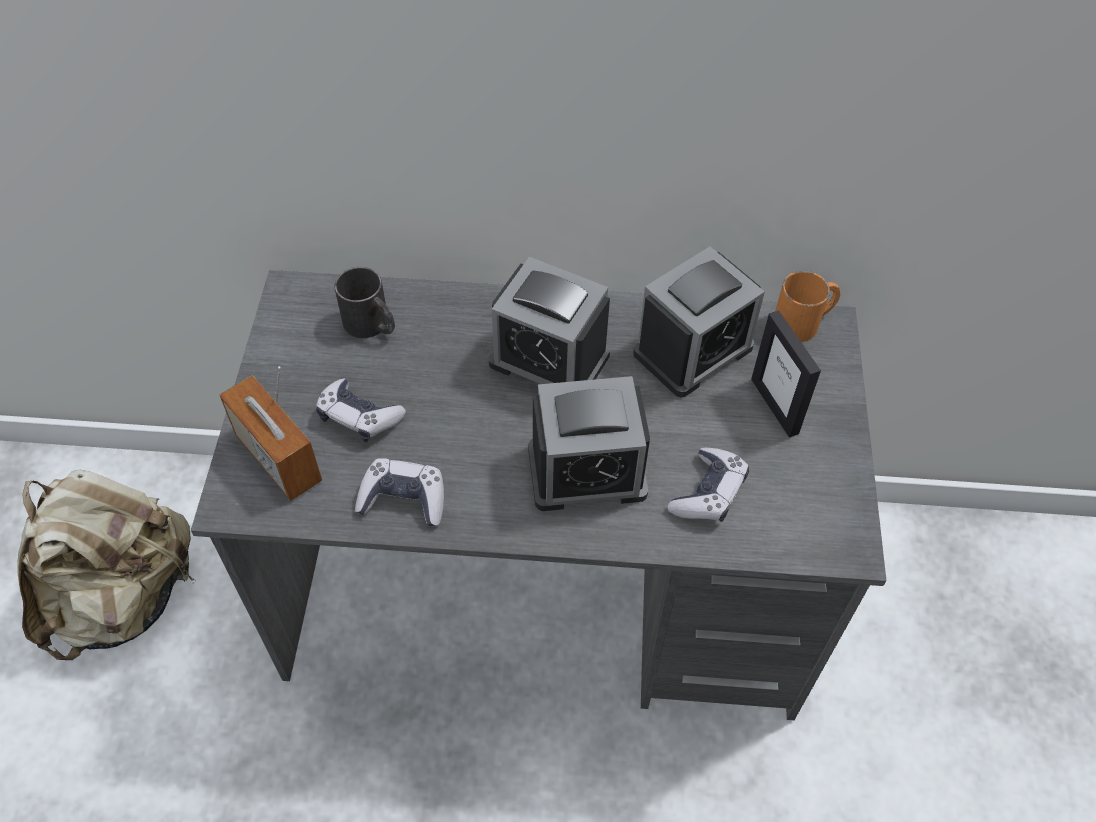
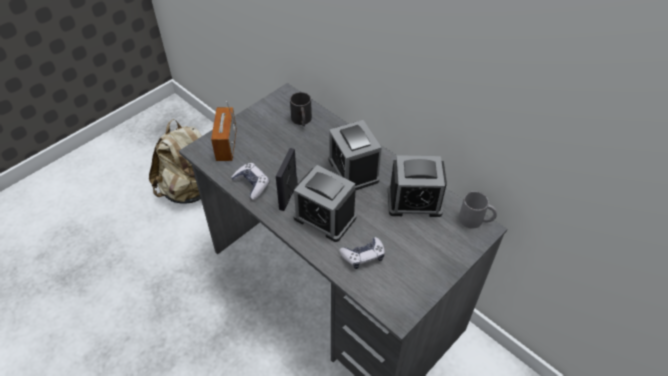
camera: 40 degrees right, 5 degrees down
game controller [316,378,406,442] -> none
picture frame [751,310,821,438] -> picture frame moved to [276,148,298,211]
orange mug [775,271,841,342] -> grey mug [459,191,497,229]

